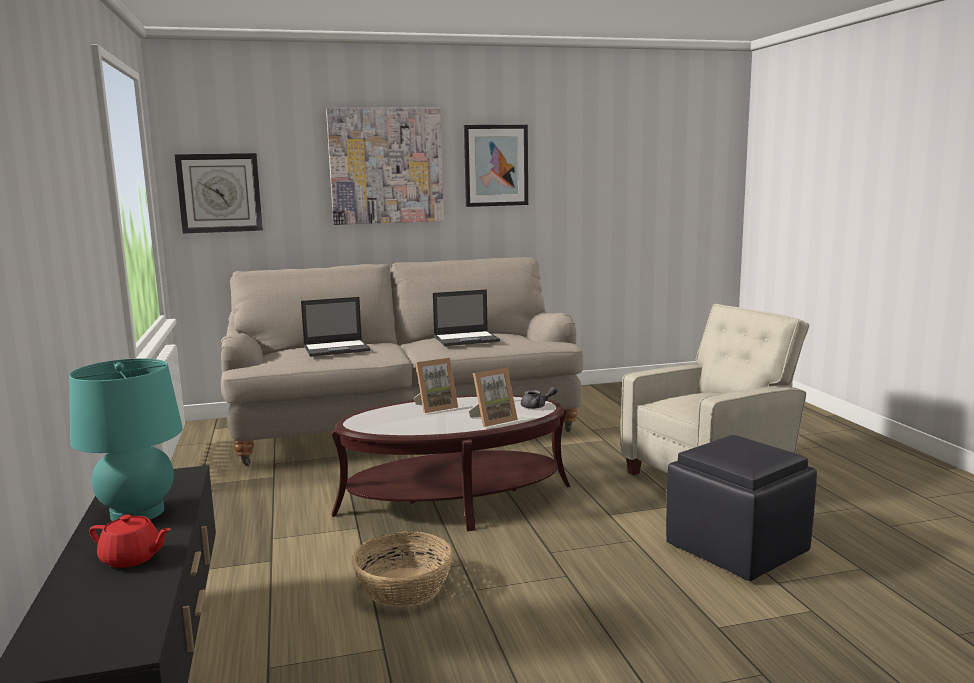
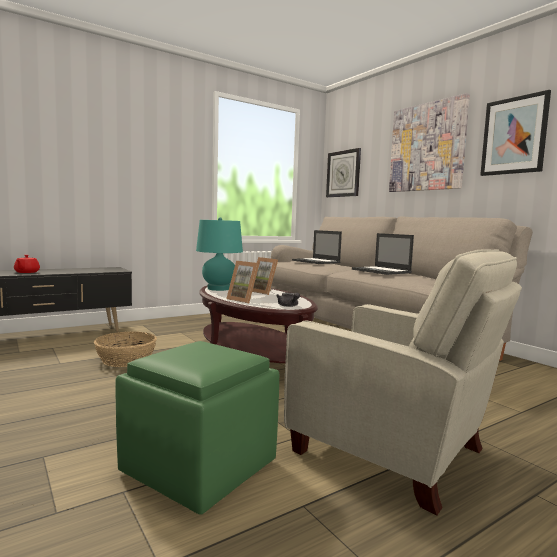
camera: 70 degrees right, 5 degrees down
turquoise table lamp [69,358,183,521] -> turquoise table lamp moved to [196,217,243,291]
black ottoman [666,435,817,581] -> green ottoman [115,341,279,514]

